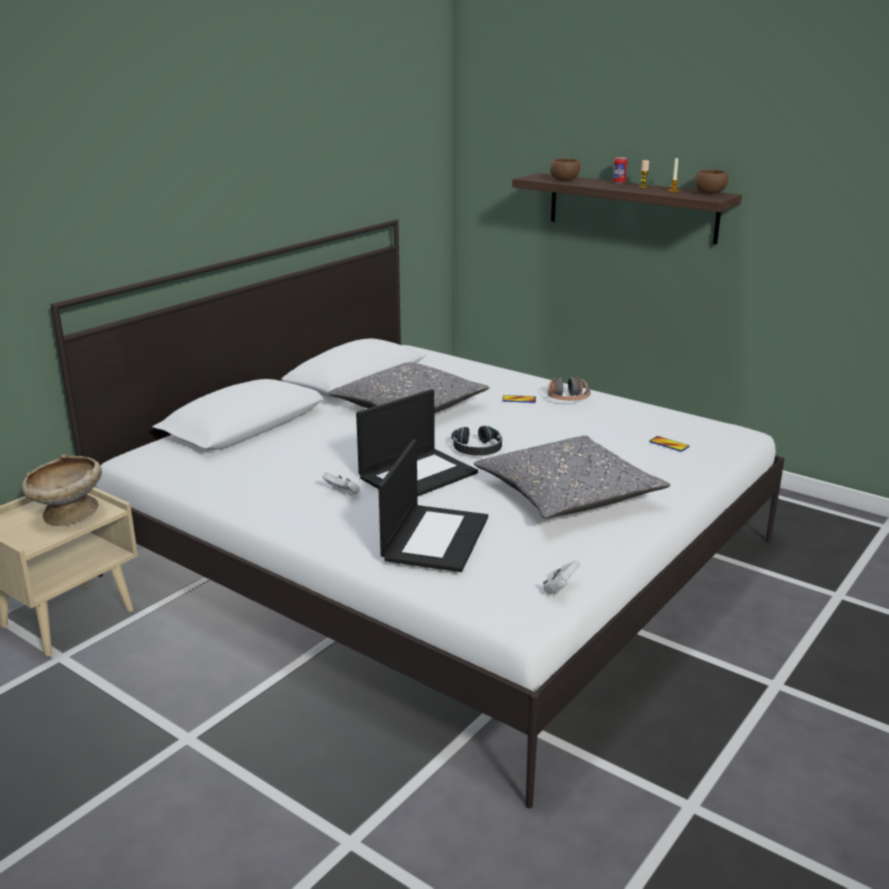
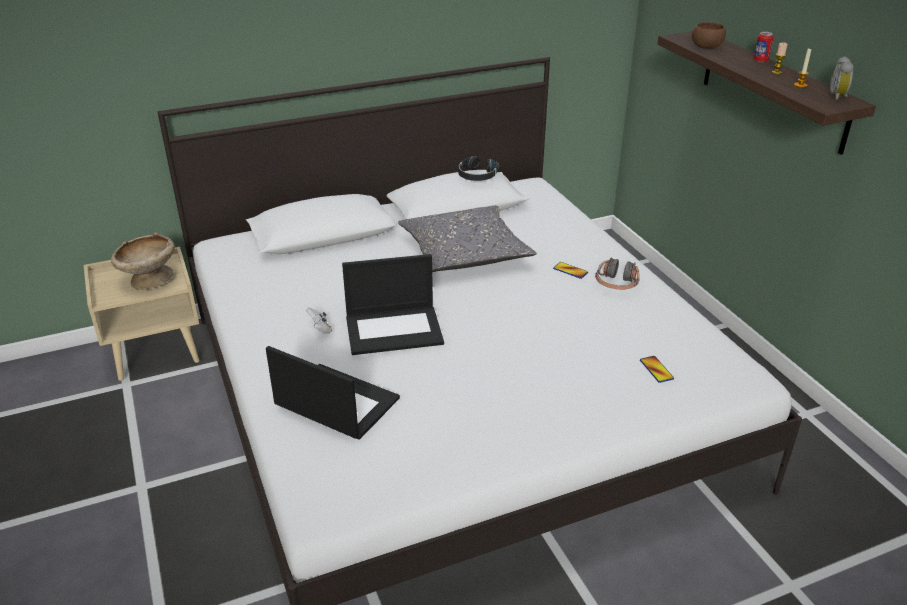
camera: 30 degrees right, 10 degrees up
laptop [378,440,488,572] -> laptop turned 105 degrees counterclockwise [266,346,400,440]
black headphones [451,426,502,456] -> black headphones moved to [458,156,499,181]
grey pillow [474,436,670,519] -> none
white game controller [543,560,581,595] -> none
brown bowl [694,170,728,194] -> alarm clock [830,56,854,101]

